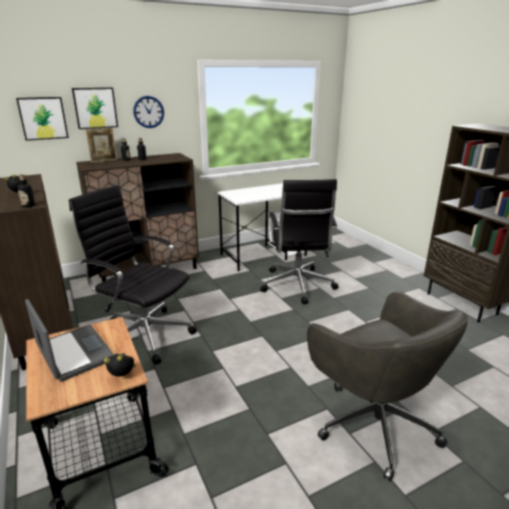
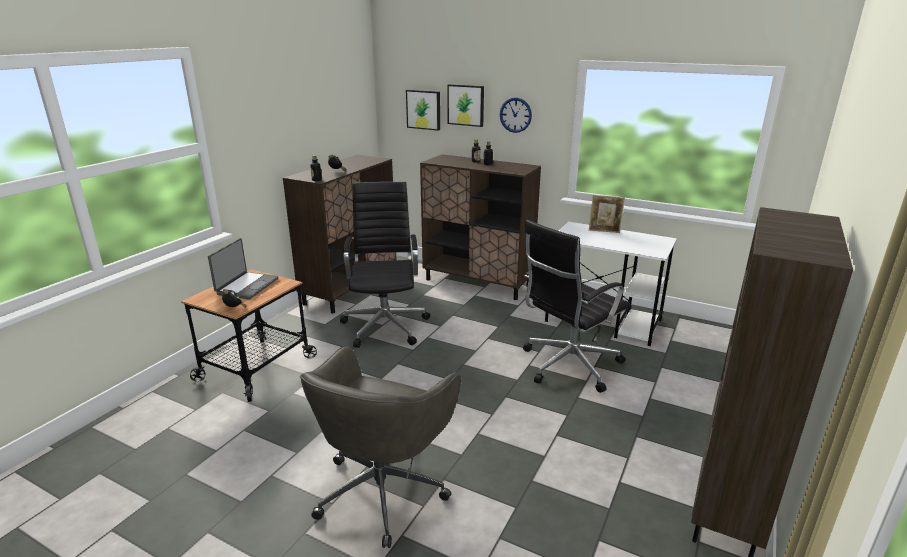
camera: 55 degrees right, 0 degrees up
picture frame [85,128,117,163] -> picture frame moved to [589,195,625,233]

